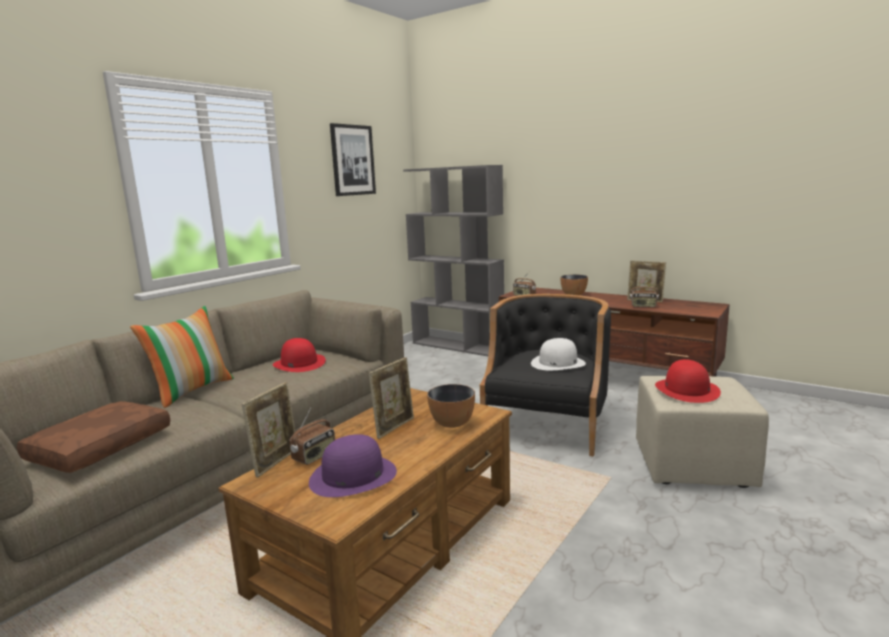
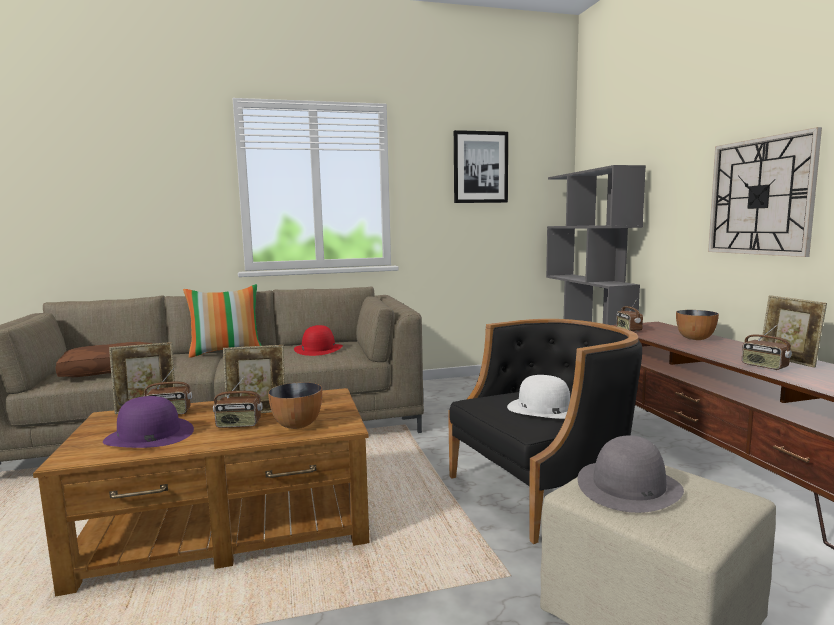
camera: 40 degrees right, 5 degrees down
red hat [655,359,721,403] -> grey hat [578,435,684,513]
none -> radio [213,376,263,428]
none -> wall clock [708,127,822,257]

